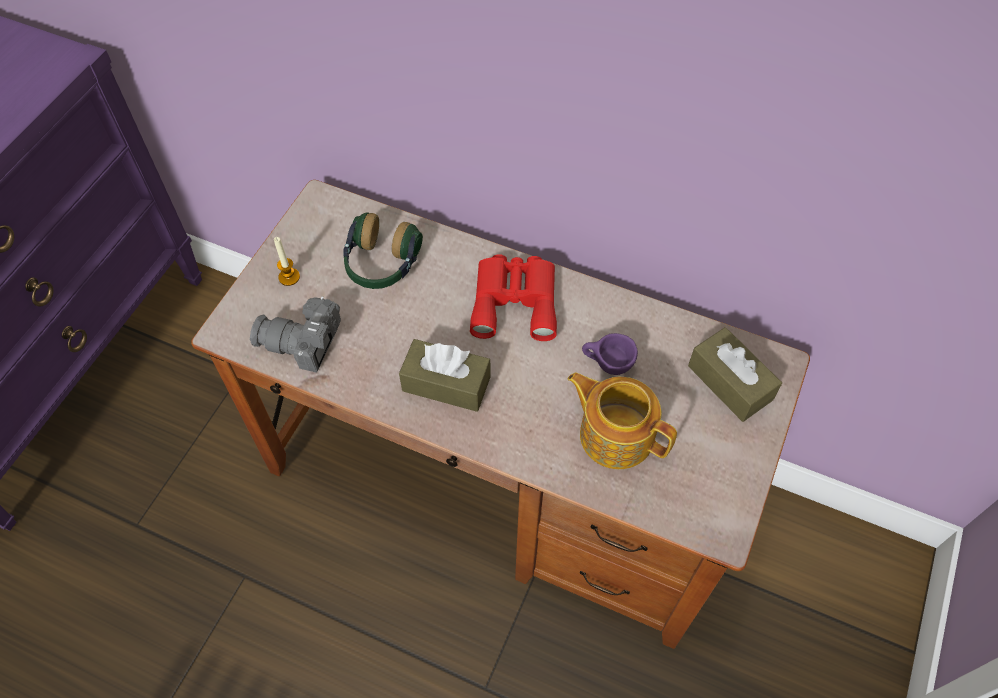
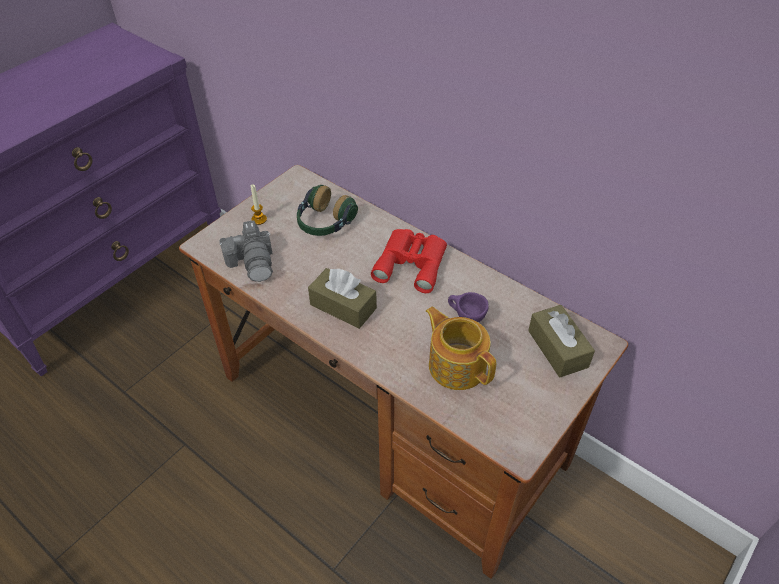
camera: 15 degrees right, 10 degrees down
camera [250,296,341,373] -> camera turned 135 degrees counterclockwise [219,220,273,282]

